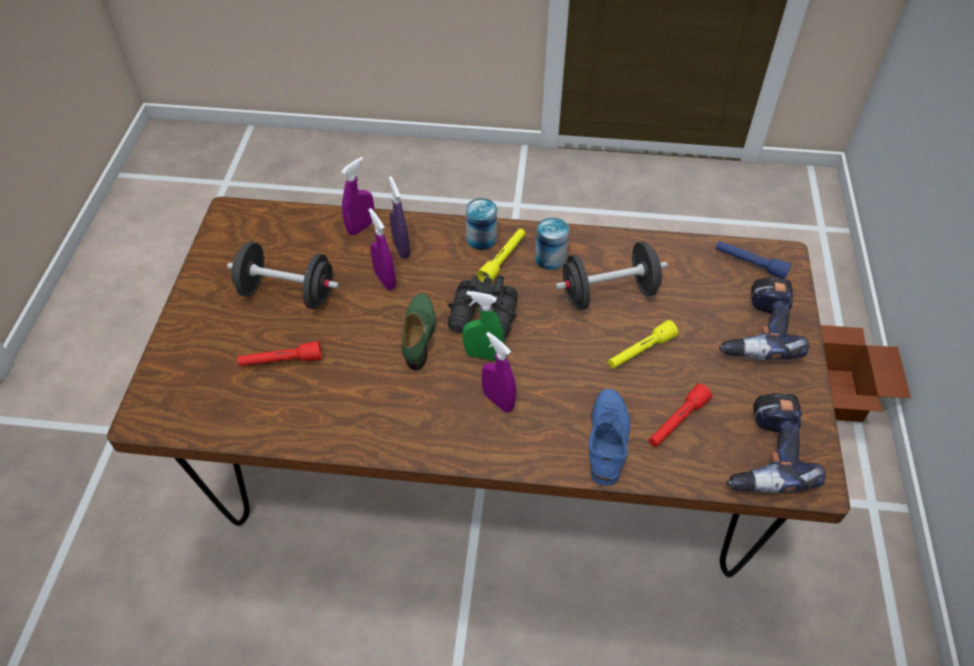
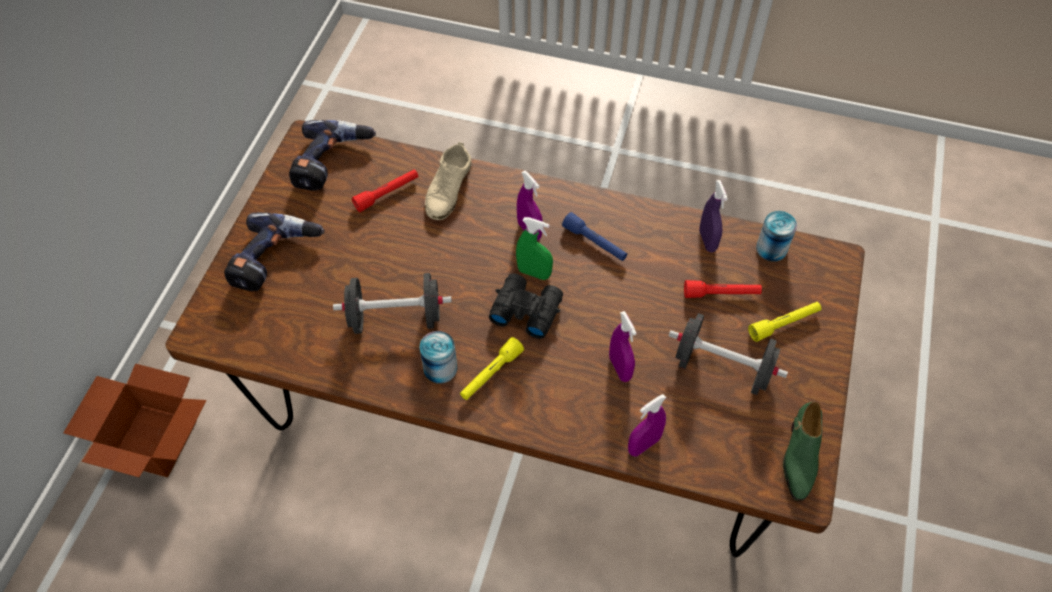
camera: 170 degrees left, 5 degrees up
purple spray bottle [389,176,410,259] -> purple spray bottle moved to [699,180,728,252]
green shoe [402,293,436,370] -> green shoe moved to [783,401,822,501]
can [465,198,497,250] -> can moved to [756,211,797,262]
blue shoe [588,389,630,486] -> beige shoe [425,142,472,220]
yellow flashlight [608,320,678,369] -> yellow flashlight moved to [748,302,821,342]
blue flashlight [716,241,791,279] -> blue flashlight moved to [562,212,627,261]

